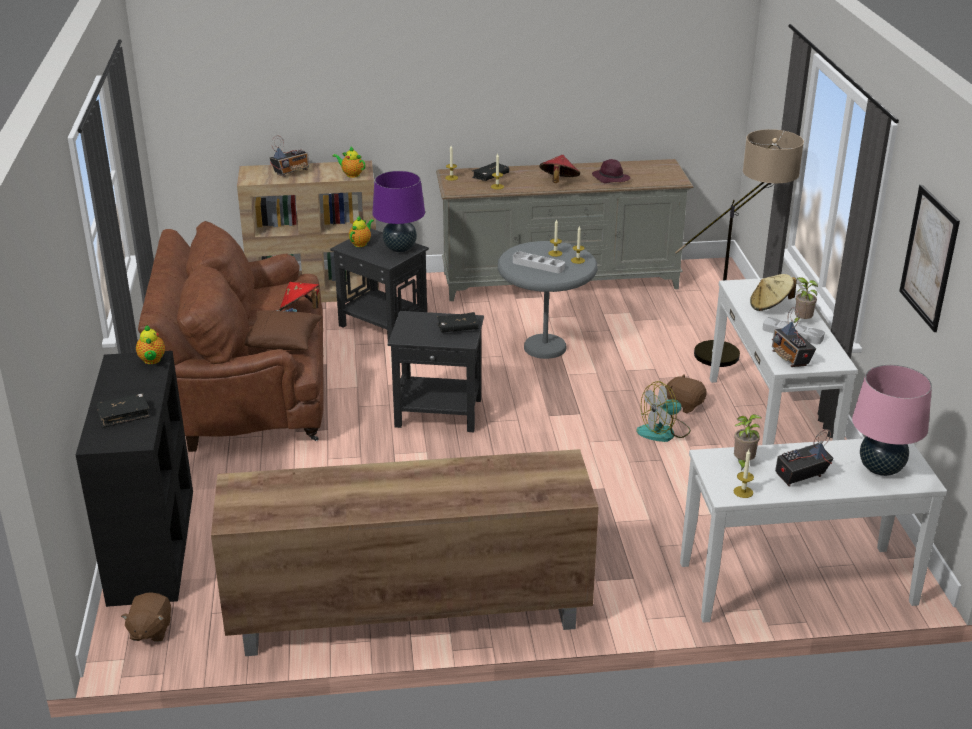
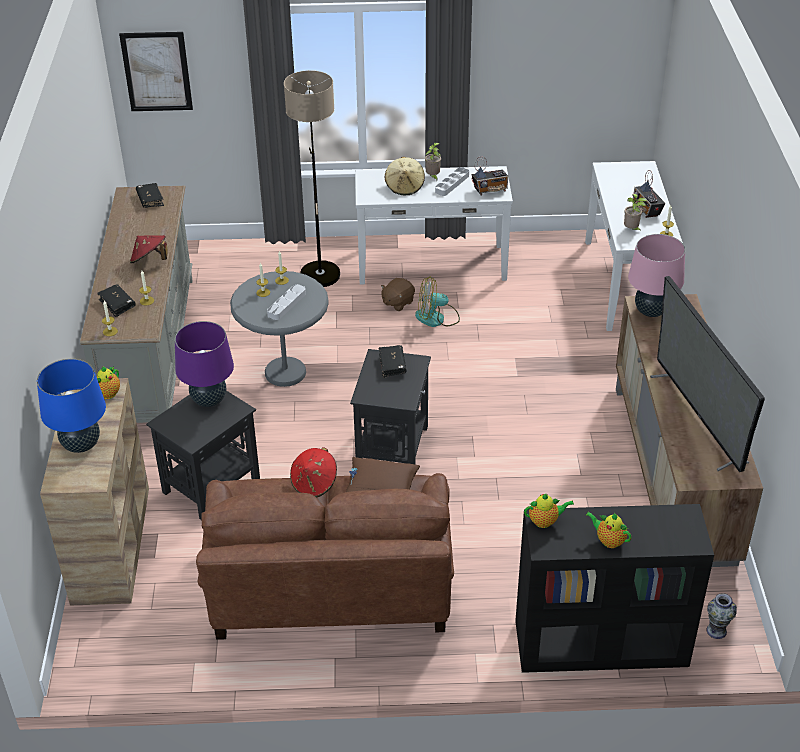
camera: 85 degrees left, 10 degrees up
black book [96,393,150,428] -> black book moved to [136,183,164,208]
brown plush toy [121,592,171,642] -> vase [707,593,737,639]
radio [270,135,309,177] -> blue table lamp [37,359,106,453]
teapot [349,216,374,247] -> teapot moved to [586,512,632,548]
purple hat [592,159,630,183] -> none
fan [636,381,691,442] -> fan turned 105 degrees clockwise [415,277,460,327]
pink table lamp [852,365,932,476] -> pink table lamp moved to [628,234,685,317]
picture [899,185,960,332] -> picture moved to [119,32,193,111]
none -> television [650,276,765,472]

